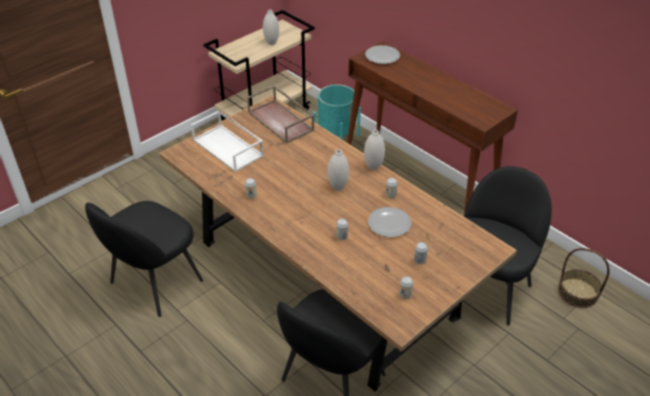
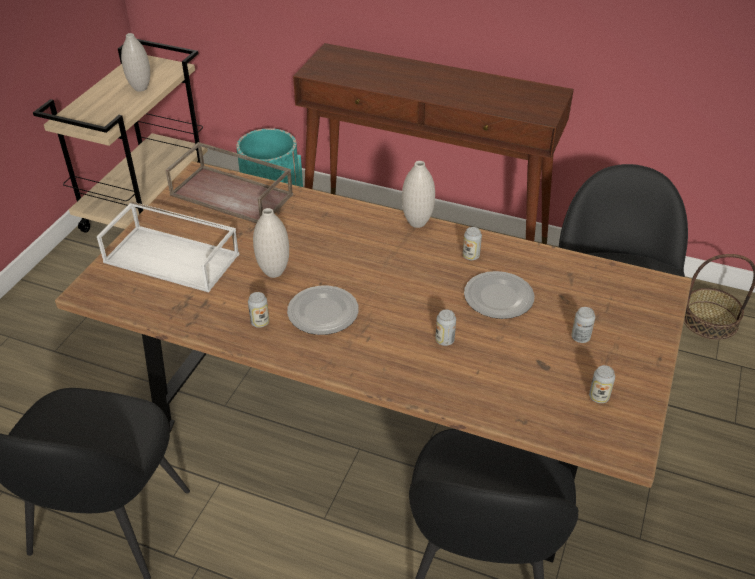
camera: 25 degrees left, 0 degrees up
white vase [328,149,349,191] -> white vase moved to [253,208,289,278]
plate [365,45,400,64] -> plate moved to [287,285,359,335]

